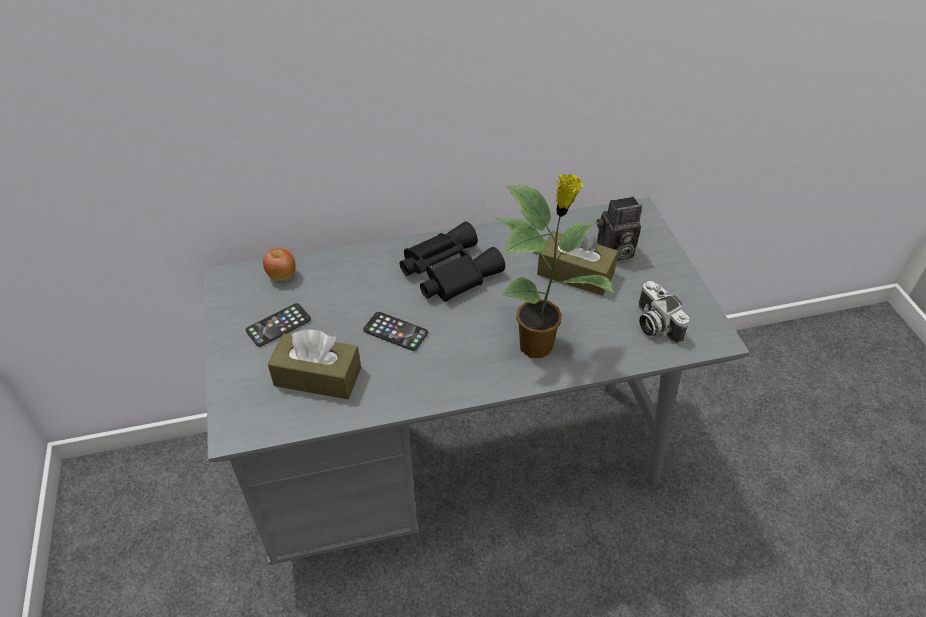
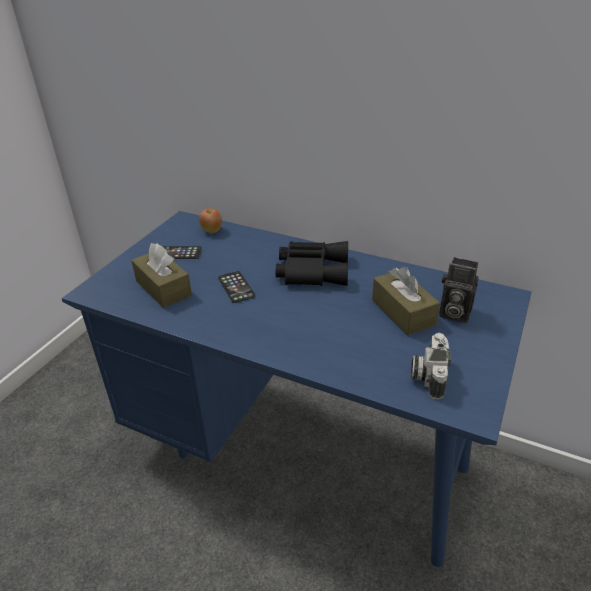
camera: 40 degrees right, 10 degrees down
grey desk [204,198,750,565] -> blue desk [62,211,532,567]
potted plant [496,173,615,358] -> none

